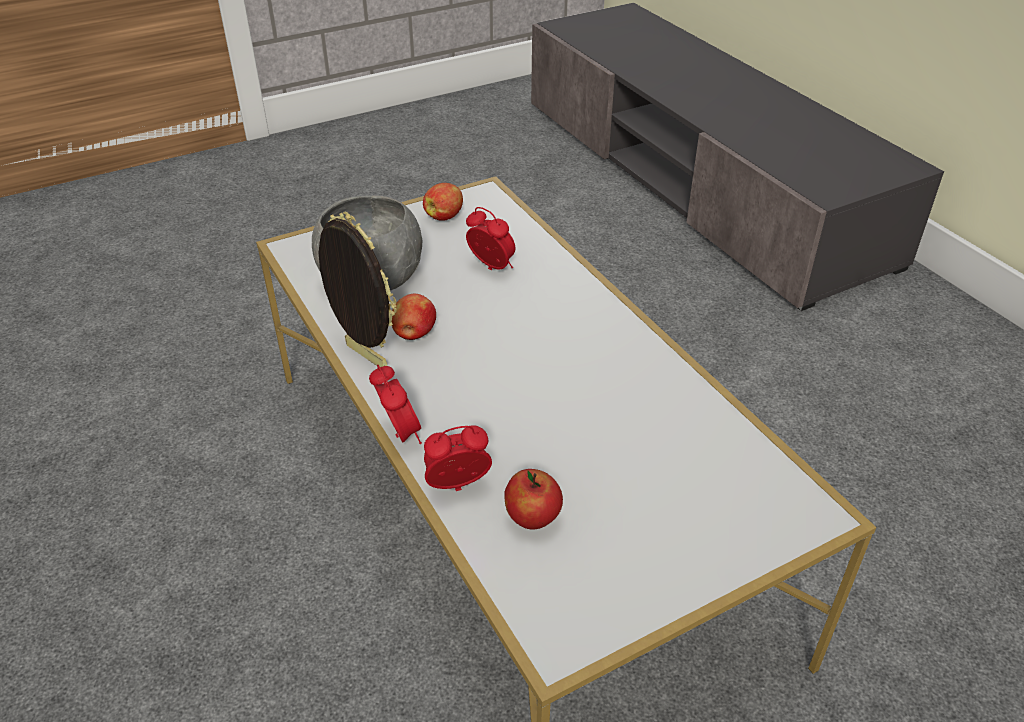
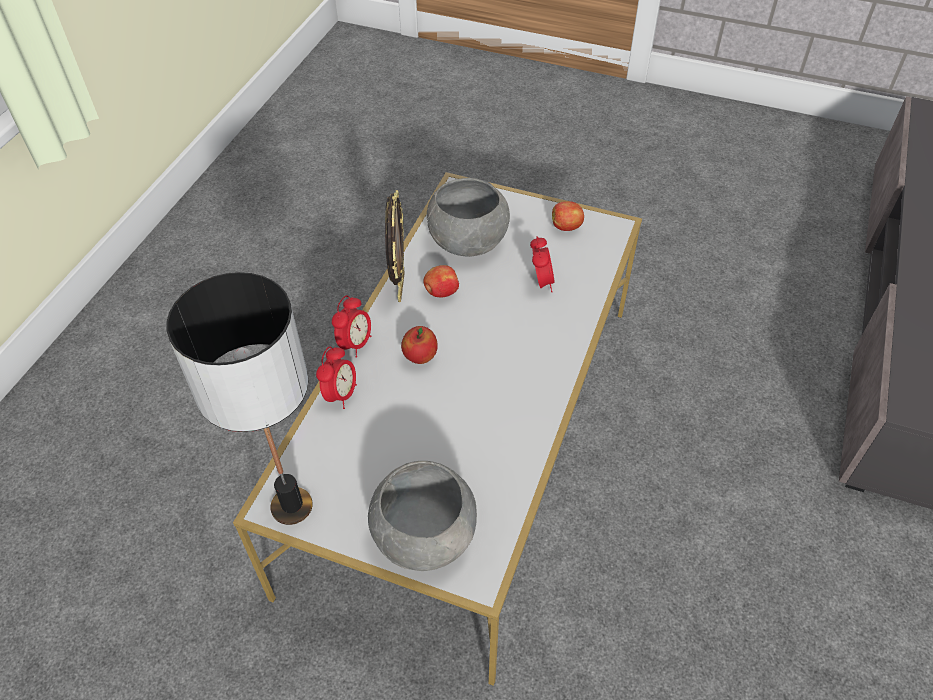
camera: 50 degrees right, 10 degrees up
alarm clock [424,425,492,491] -> alarm clock turned 75 degrees clockwise [316,347,357,409]
apple [504,469,563,530] -> apple moved to [401,326,438,364]
none -> table lamp [167,272,313,525]
none -> grey bowl [368,461,477,571]

